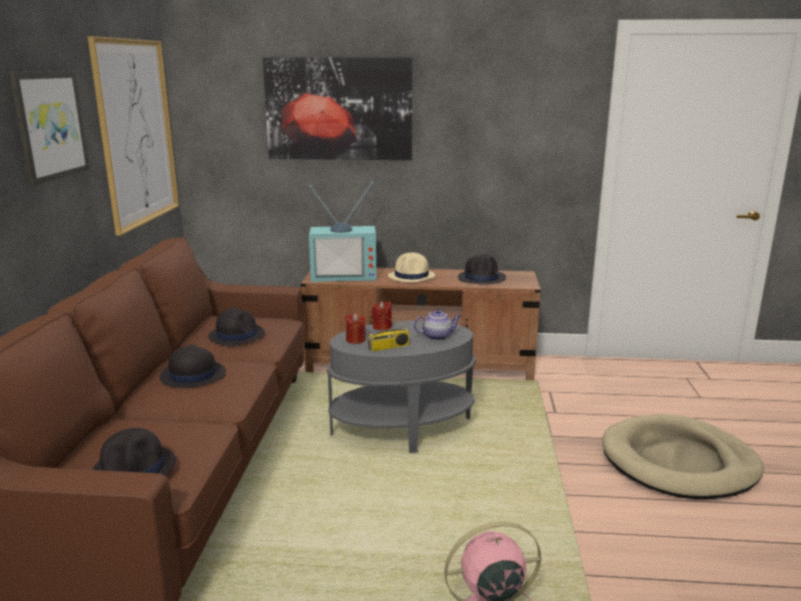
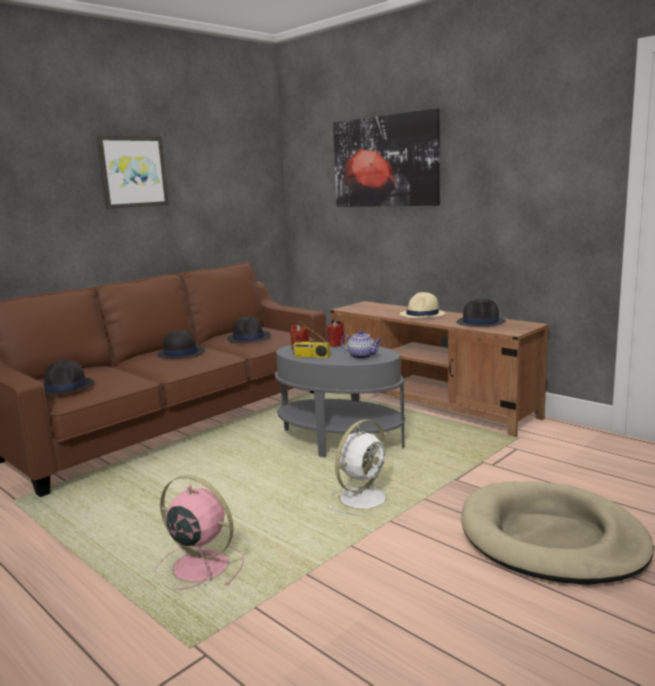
camera: 40 degrees right, 5 degrees down
picture [87,36,179,236] -> none
television [309,181,376,282] -> none
none -> white fan [327,419,388,516]

